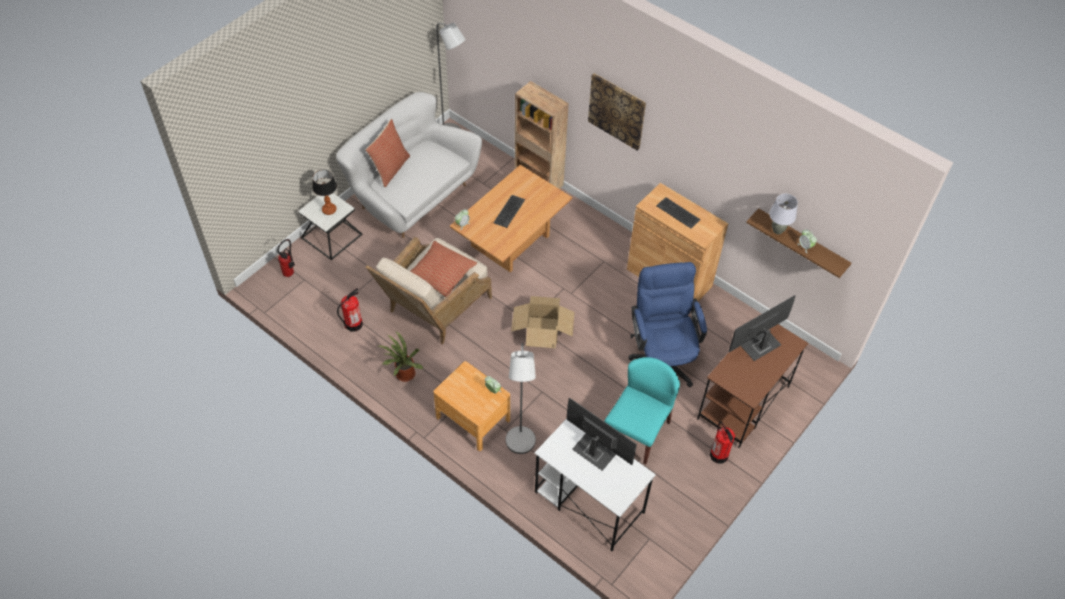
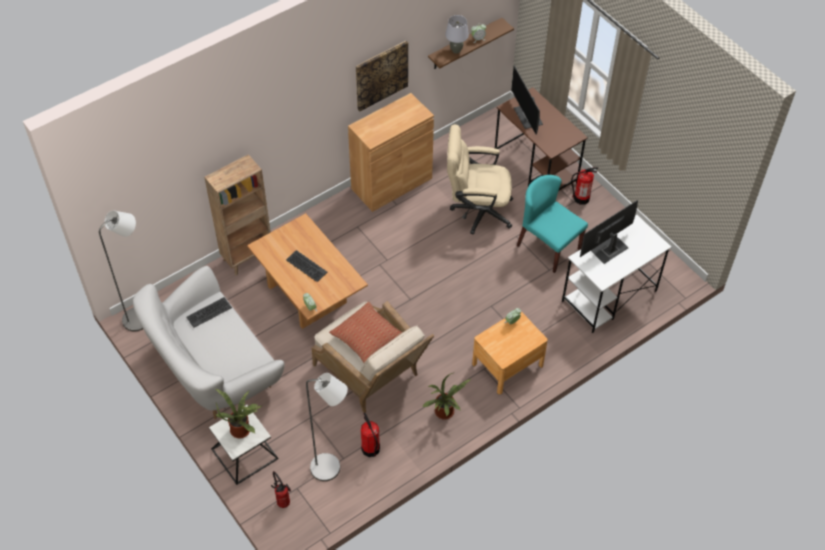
camera: 75 degrees left, 0 degrees up
table lamp [312,170,337,215] -> potted plant [215,389,262,439]
pillow [365,119,410,187] -> none
grey floor lamp [506,343,536,454] -> grey floor lamp moved to [306,373,348,481]
cardboard box [511,296,575,348] -> none
picture [588,73,646,151] -> picture moved to [356,41,408,112]
blue office chair [628,262,707,387] -> beige office chair [447,124,513,235]
keyboard [656,197,700,228] -> keyboard moved to [186,297,232,328]

